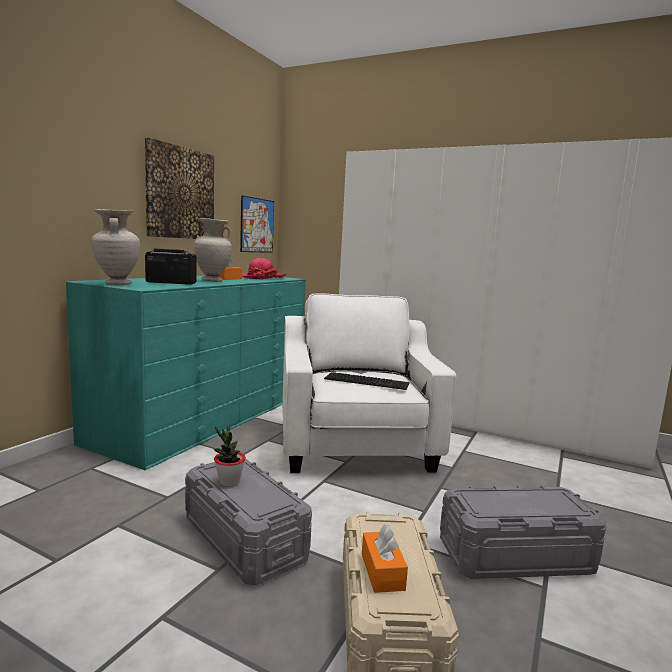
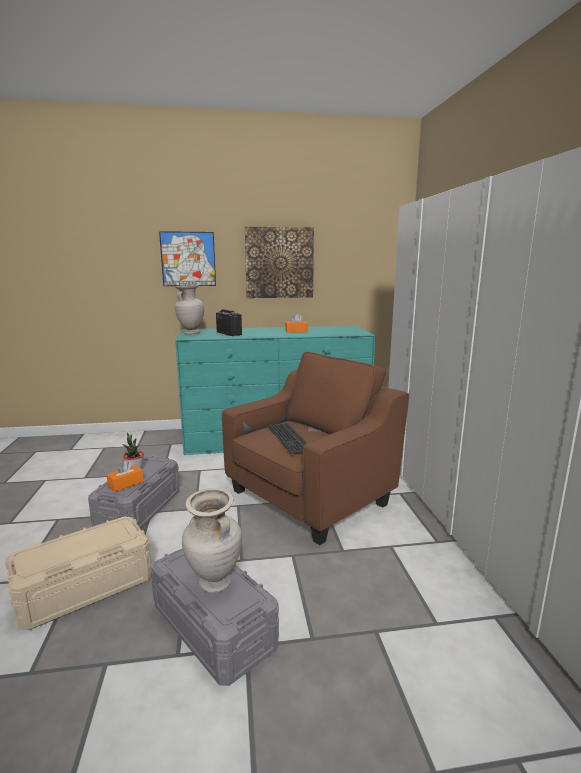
camera: 55 degrees right, 5 degrees up
beige vase [194,218,232,282] -> beige vase moved to [182,488,242,593]
picture [240,195,274,253] -> picture moved to [159,231,216,286]
hat [242,258,286,279] -> none
white armchair [282,293,456,473] -> brown armchair [222,352,409,545]
orange tissue box [362,524,408,593] -> orange tissue box moved to [107,461,144,492]

